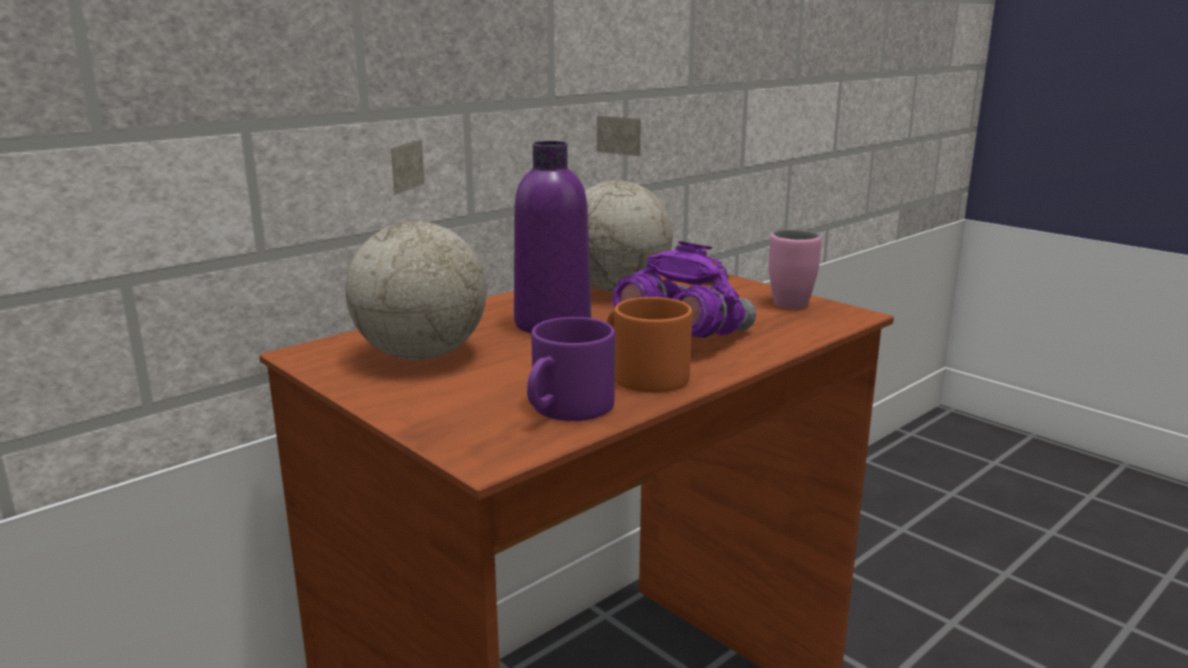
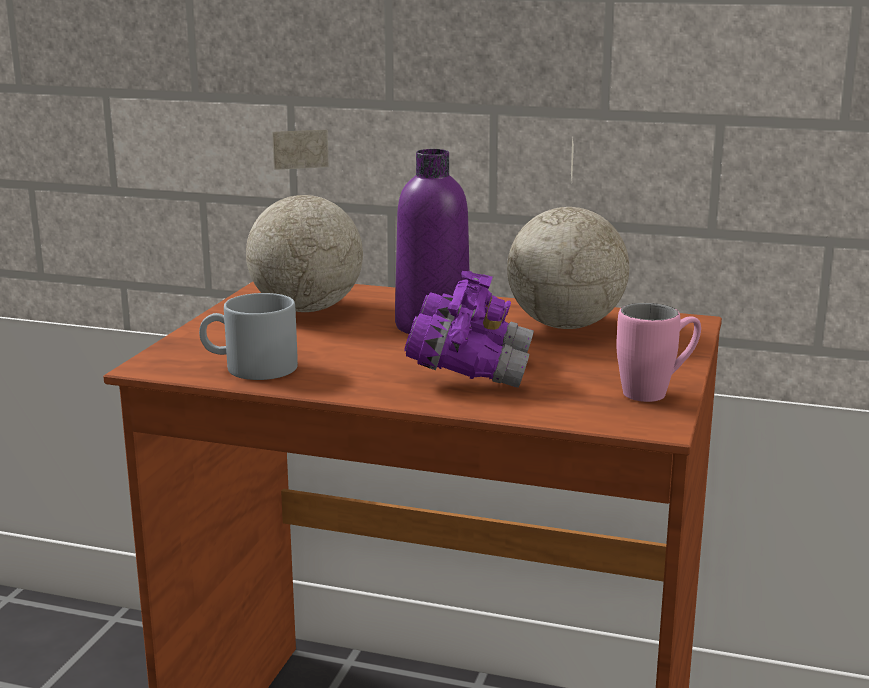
camera: 60 degrees right, 0 degrees up
purple mug [527,317,615,421] -> grey mug [199,293,298,380]
orange mug [607,297,692,393] -> none

